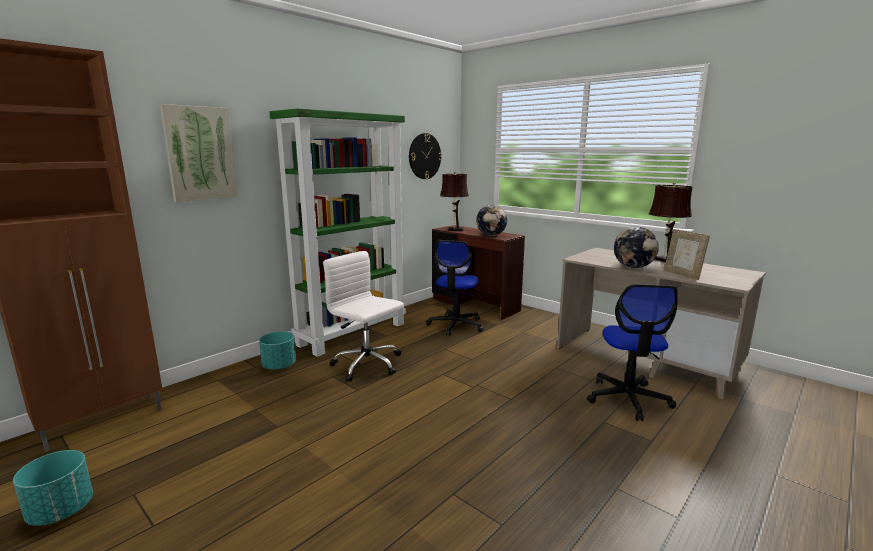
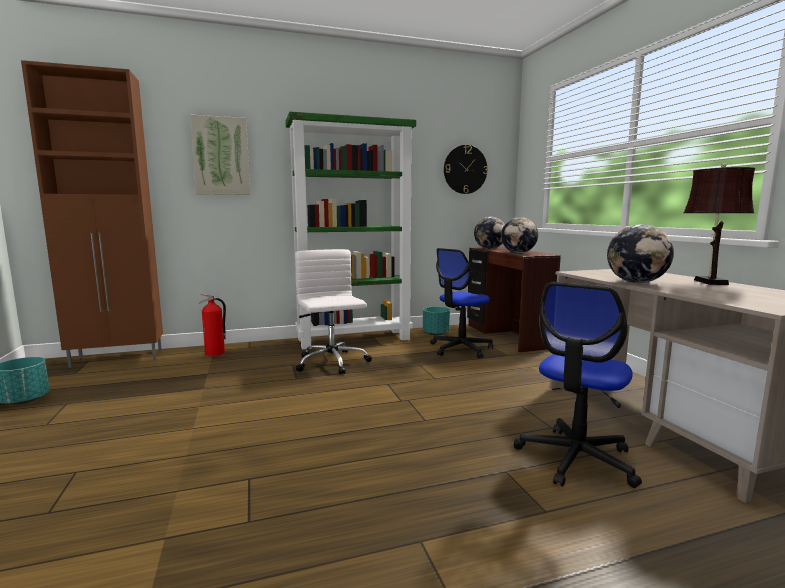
camera: 30 degrees right, 5 degrees down
turquoise planter [259,331,296,370] -> turquoise planter moved to [423,307,450,336]
brown table lamp [440,171,469,231] -> globe [474,216,505,249]
picture frame [664,229,710,280] -> none
none -> fire extinguisher [199,293,226,356]

